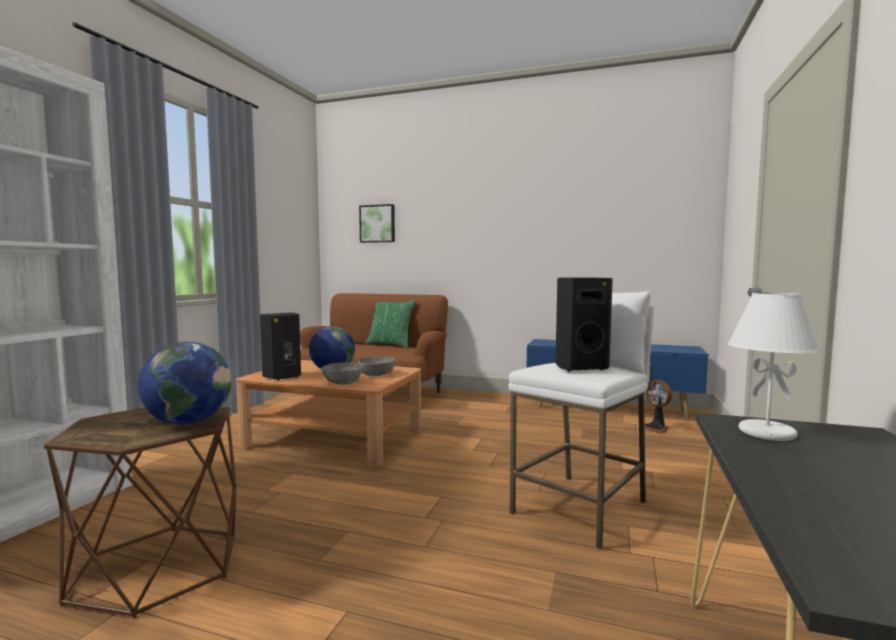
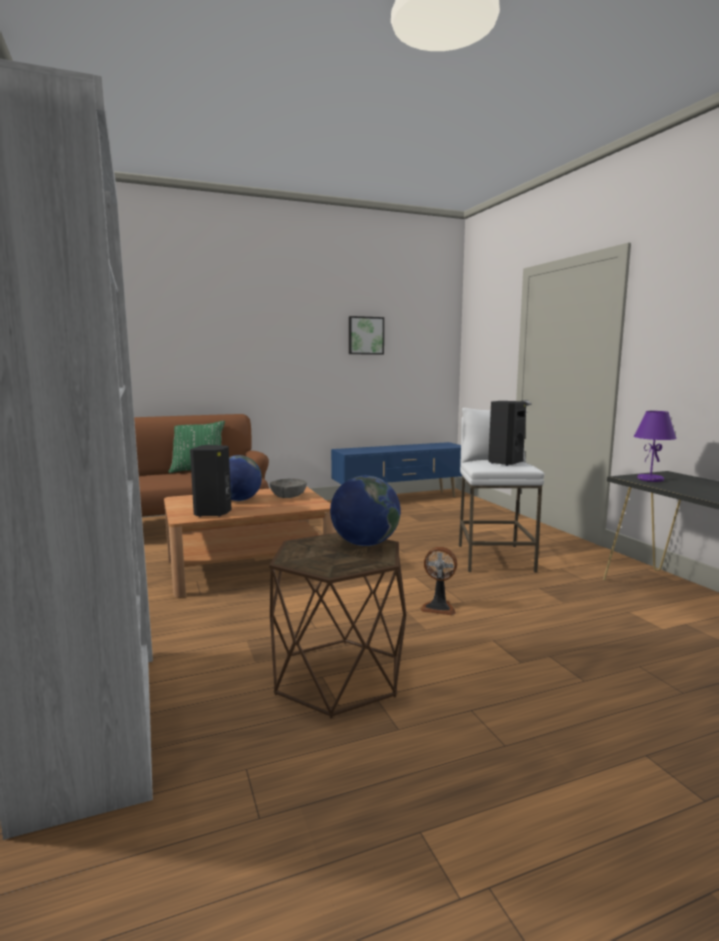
camera: 40 degrees left, 5 degrees up
grey bowl [321,363,363,385] -> none
picture [359,204,395,243] -> picture moved to [349,316,384,354]
fan [645,380,672,434] -> fan moved to [420,547,457,615]
white table lamp [728,292,823,441] -> purple table lamp [634,411,677,482]

